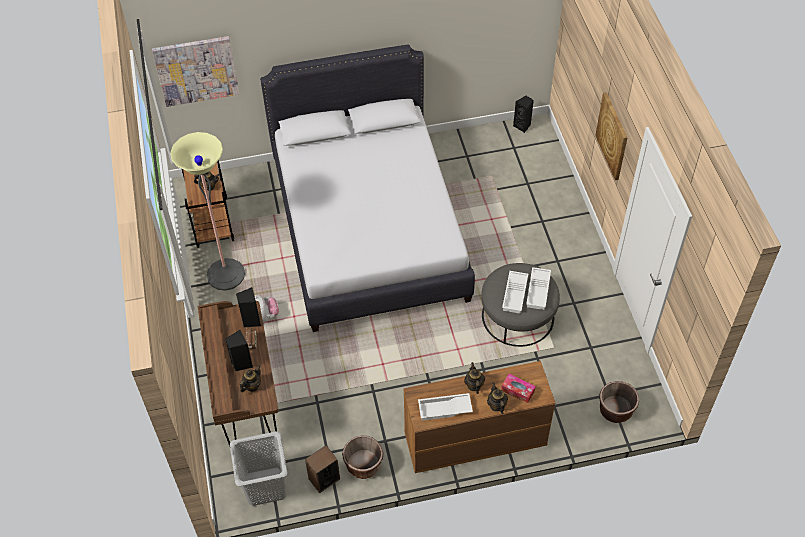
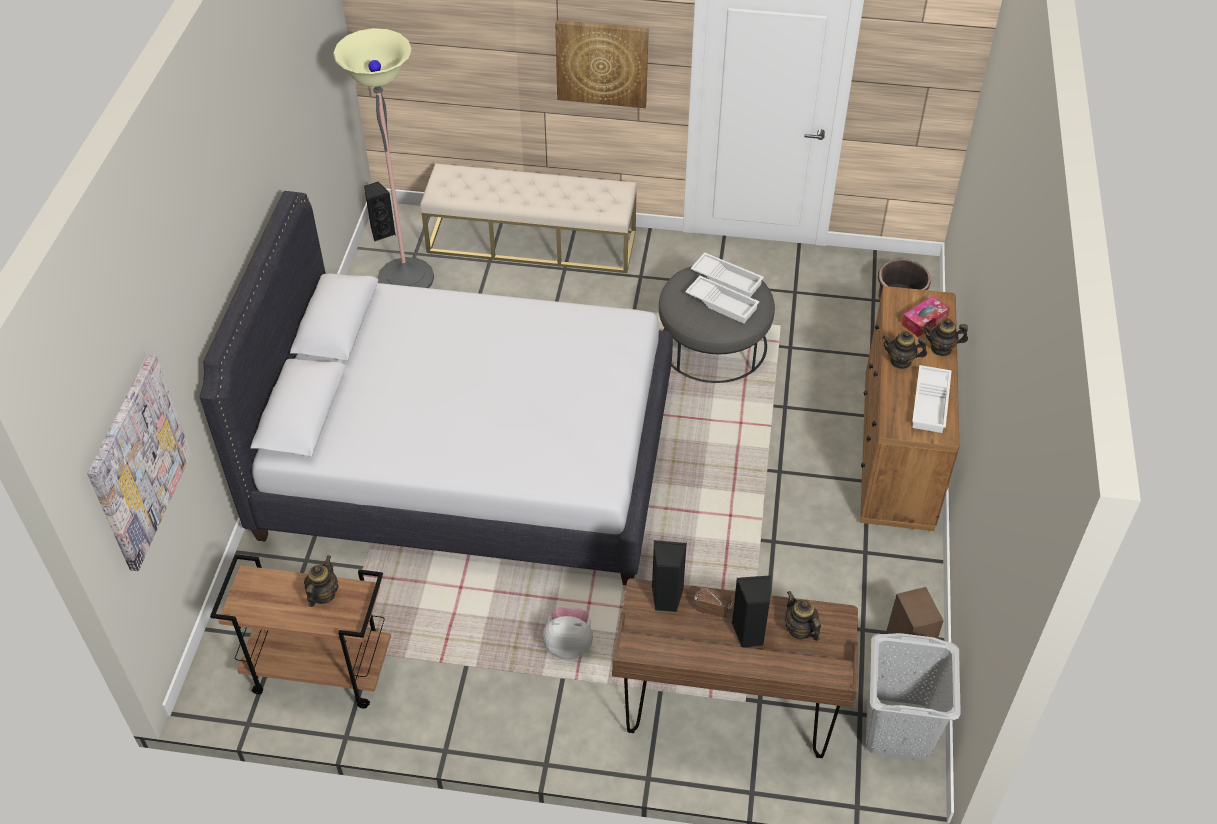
camera: 70 degrees left, 5 degrees down
floor lamp [170,132,245,291] -> floor lamp moved to [333,28,434,288]
brown planter [342,436,383,479] -> none
none -> beige bench [420,164,637,273]

